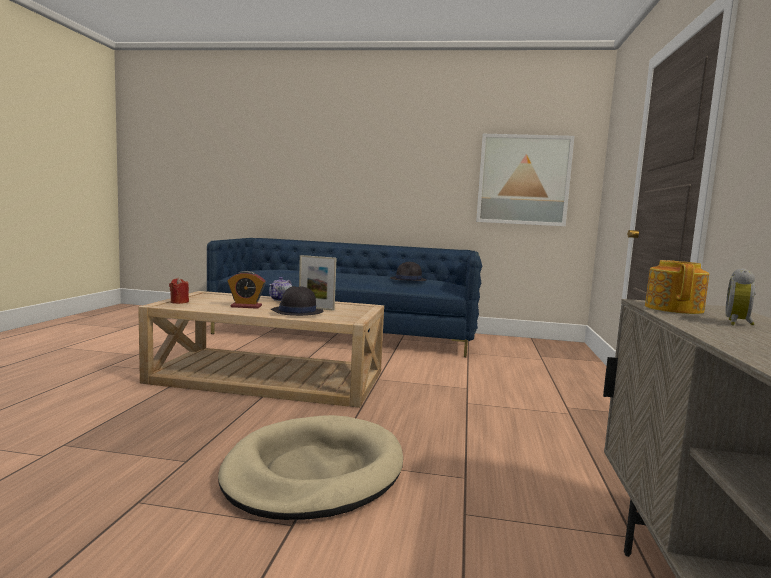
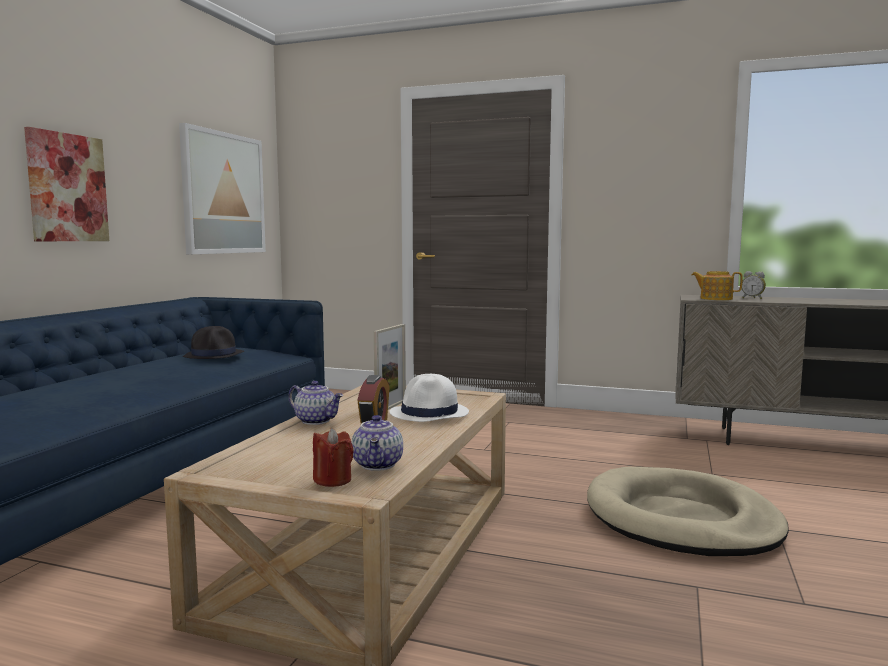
camera: 80 degrees left, 0 degrees up
black hat [271,286,323,316] -> white hat [389,374,469,422]
none -> picture [24,127,109,241]
none -> teapot [351,415,403,471]

